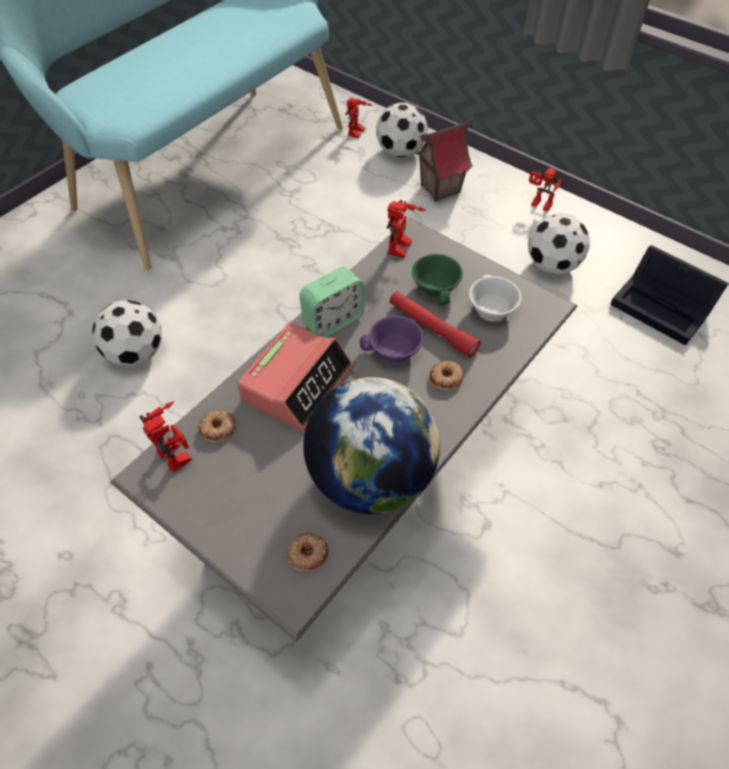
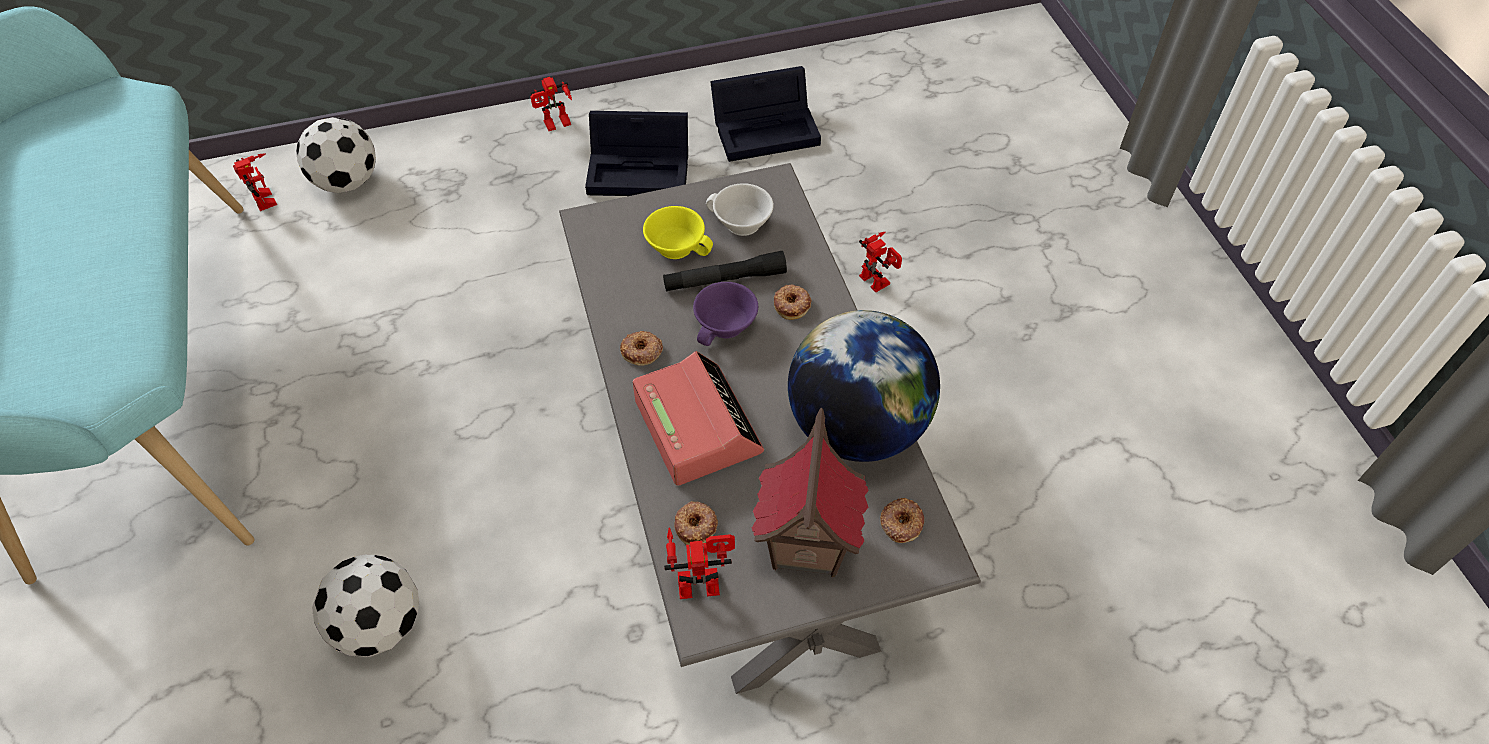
camera: 55 degrees left, 0 degrees up
alarm clock [299,266,364,337] -> donut [620,331,663,366]
toy robot [387,200,426,258] -> toy robot moved to [859,232,902,292]
red flashlight [389,291,481,358] -> black flashlight [663,251,787,292]
green cup [412,254,463,306] -> yellow cup [643,206,713,259]
toy house [415,119,474,202] -> toy house moved to [752,408,869,577]
football [528,213,590,274] -> black storage box [585,111,688,196]

